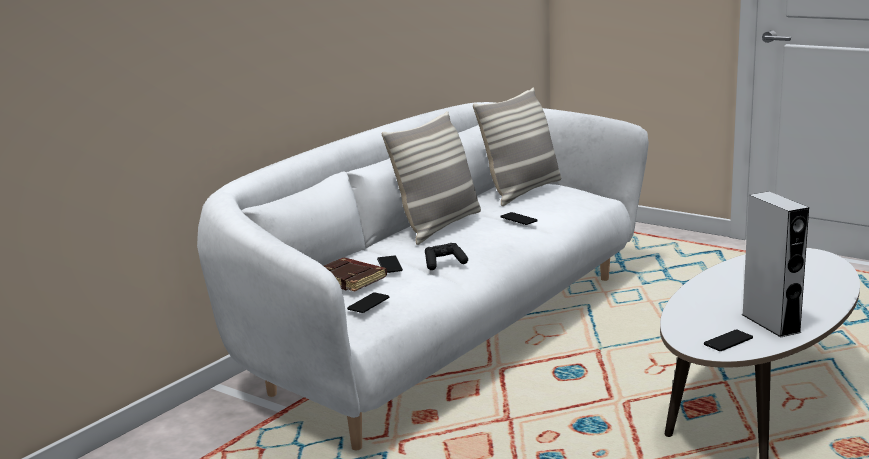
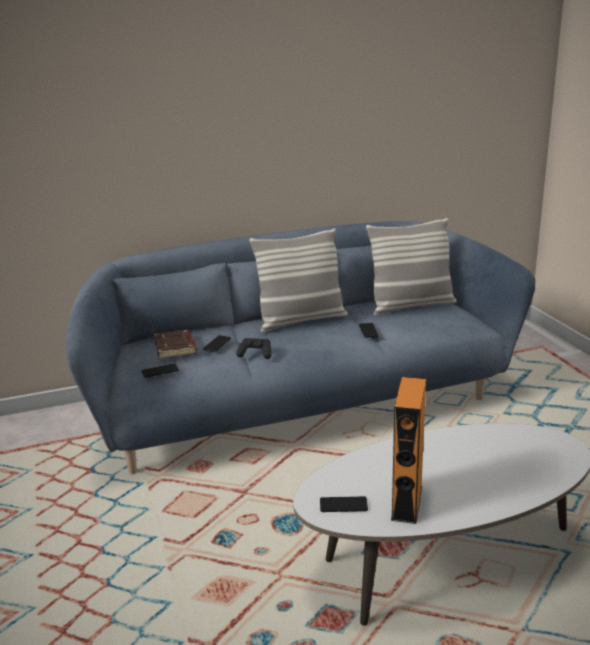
camera: 35 degrees right, 5 degrees up
white sofa [197,102,649,450] -> blue sofa [66,221,536,474]
grey speaker [742,191,809,337] -> orange speaker [391,377,426,524]

